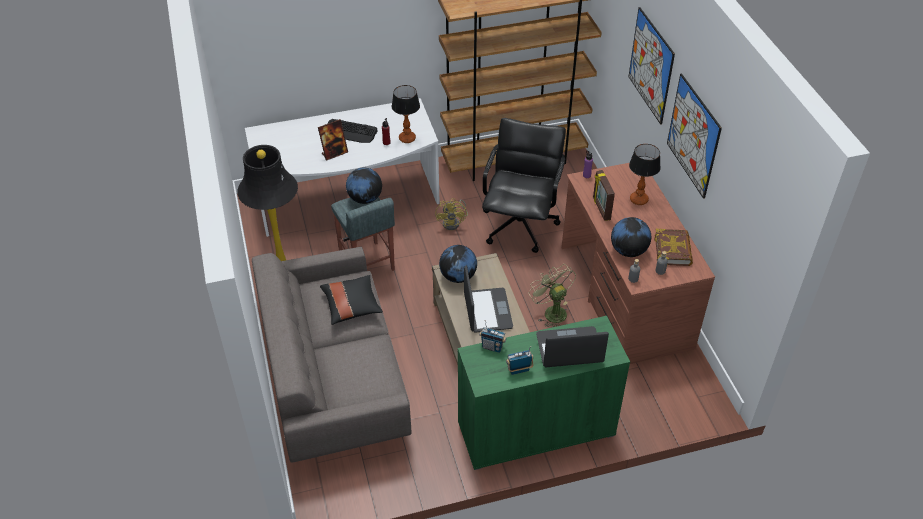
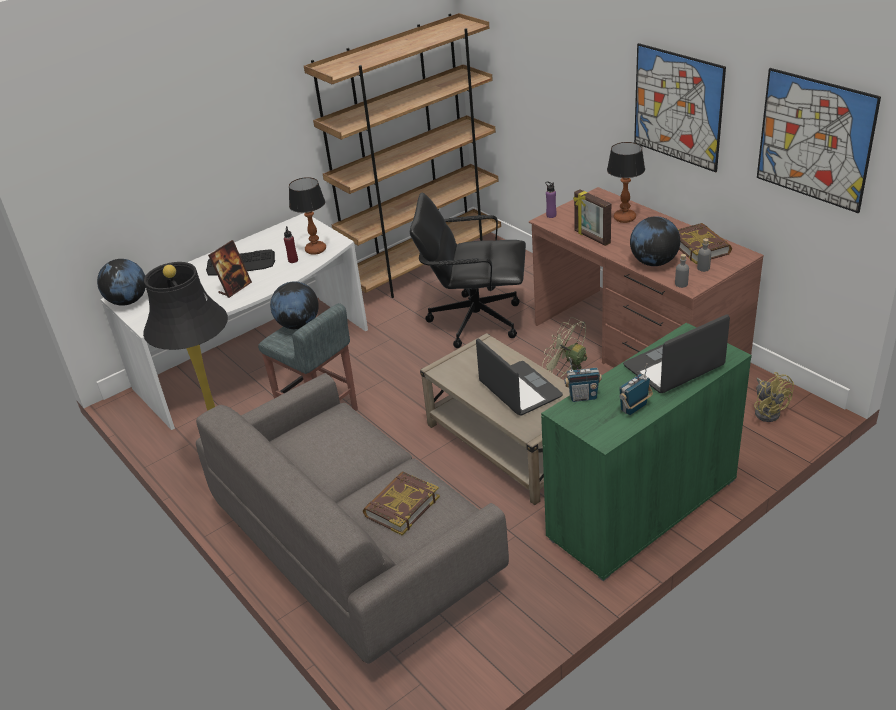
camera: 20 degrees left, 10 degrees down
black pillow [320,275,383,325] -> none
yellow fan [435,198,468,230] -> yellow fan moved to [754,372,794,422]
globe [439,245,477,283] -> globe moved to [97,259,146,306]
black office chair [482,118,566,253] -> black office chair turned 75 degrees counterclockwise [410,193,526,348]
picture [628,7,675,125] -> picture moved to [757,68,881,213]
none -> book [363,471,440,535]

